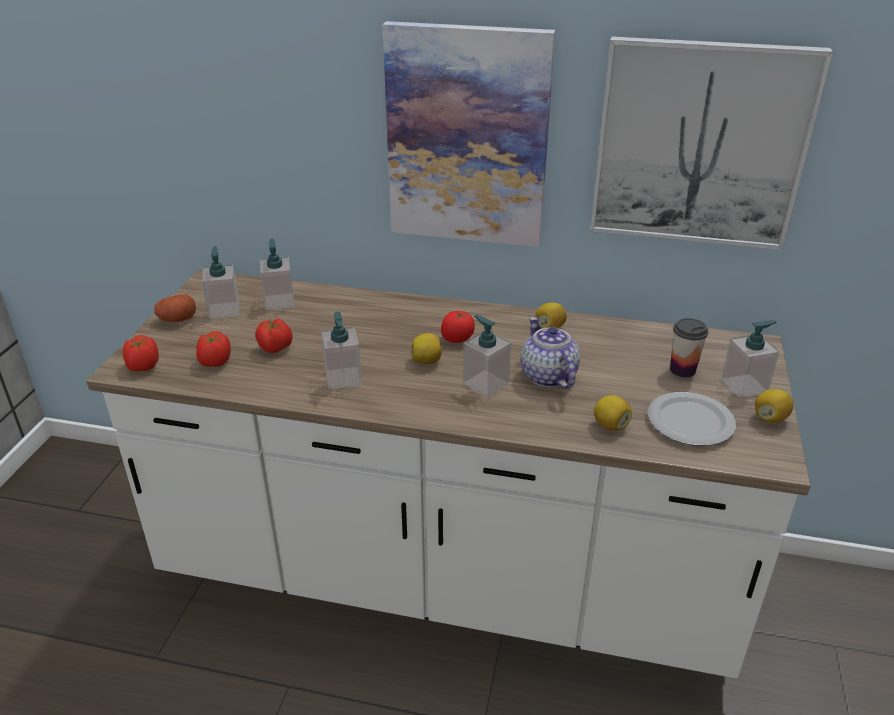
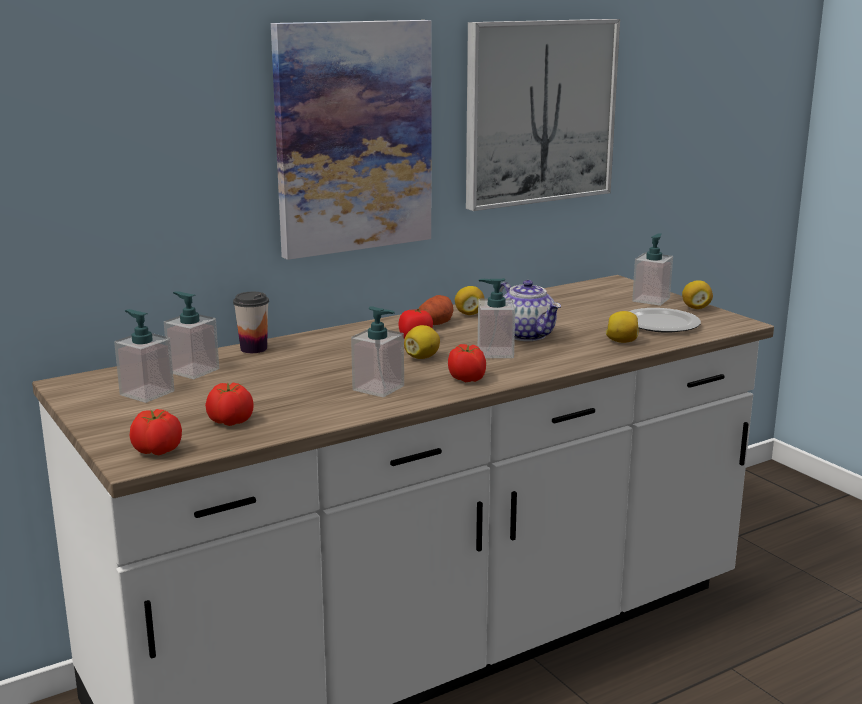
camera: 45 degrees left, 15 degrees down
potato [154,294,196,322] -> potato moved to [418,295,454,325]
tomato [255,318,293,353] -> tomato moved to [448,344,486,382]
teapot [521,317,580,389] -> teapot turned 150 degrees counterclockwise [499,280,561,341]
cup [670,318,709,378] -> cup moved to [233,292,269,353]

